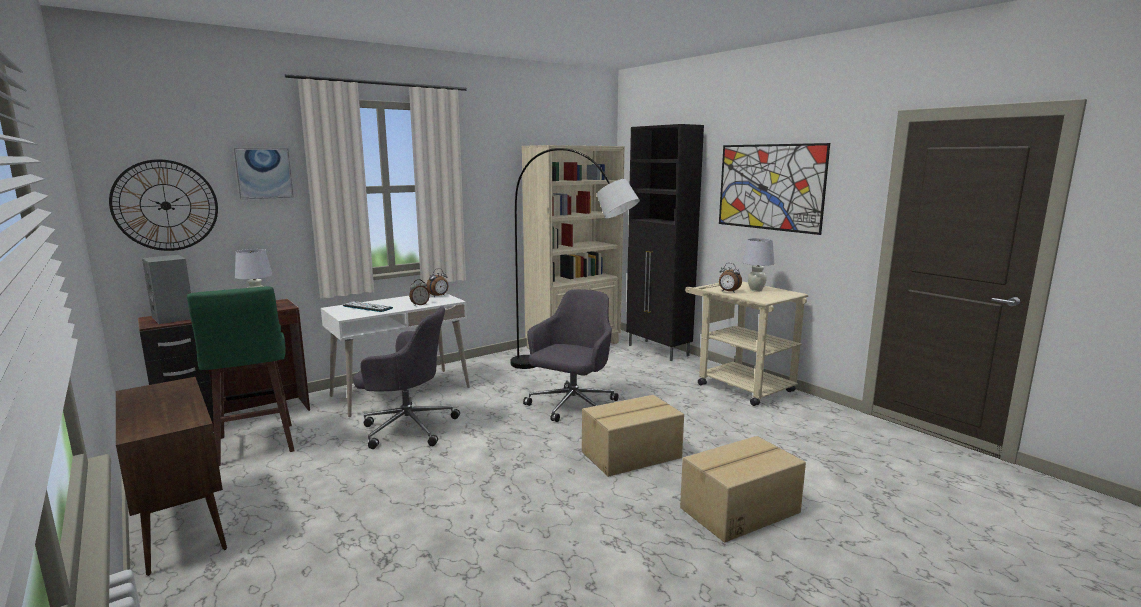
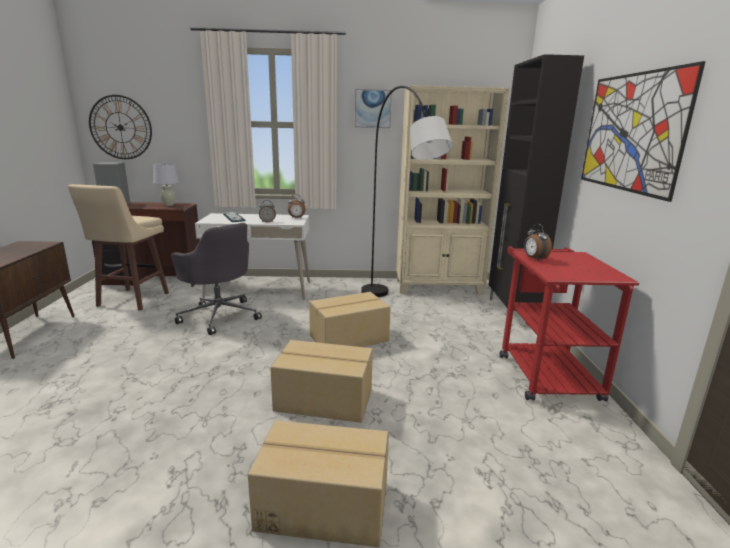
camera: 35 degrees right, 5 degrees up
green stool [187,286,294,466] -> beige stool [68,184,169,311]
picture [233,148,293,199] -> picture moved to [355,89,392,128]
grey office chair [523,289,619,422] -> cardboard box [309,292,391,347]
beige cart [685,282,808,406] -> red cart [500,246,639,401]
white table lamp [742,238,774,292] -> none

